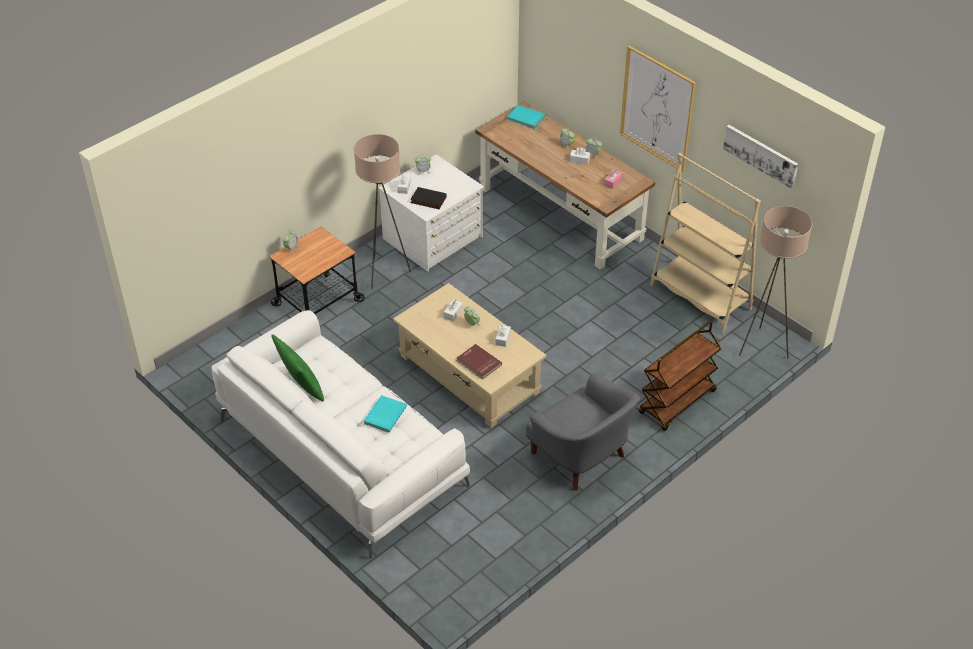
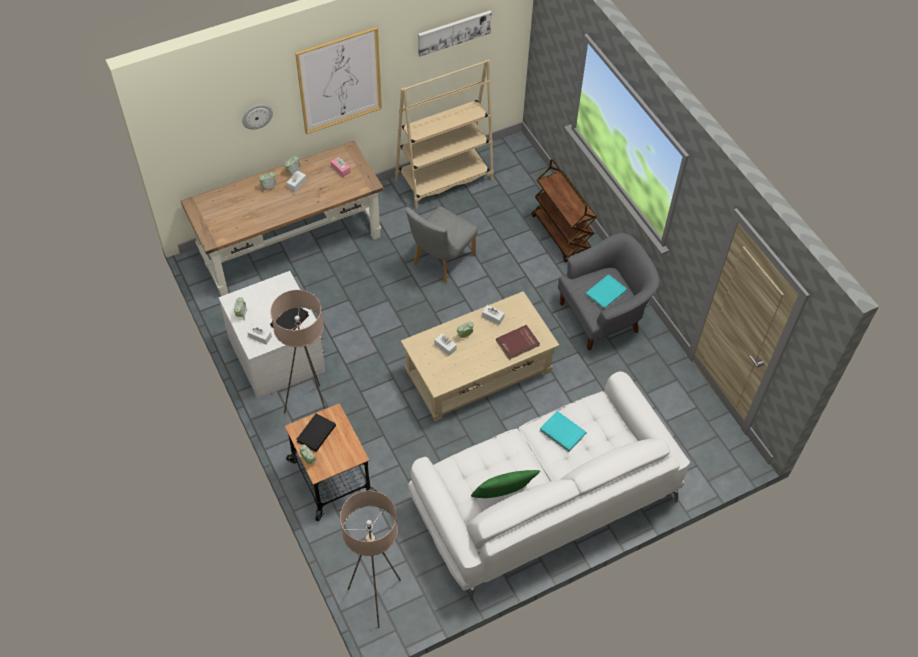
camera: 75 degrees left, 10 degrees up
turquoise book [507,105,546,129] -> turquoise book moved to [585,274,627,310]
beige floor lamp [739,206,812,359] -> beige floor lamp moved to [340,491,401,628]
none -> wall clock [242,104,273,130]
none -> black book [296,413,336,452]
none -> grey chair [405,206,478,283]

